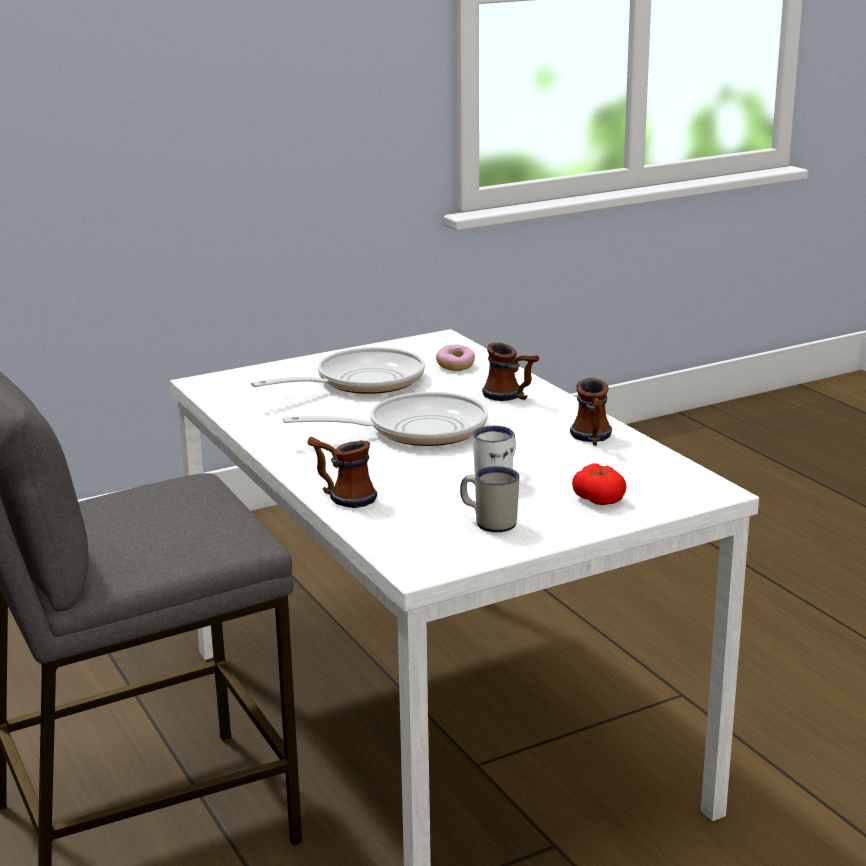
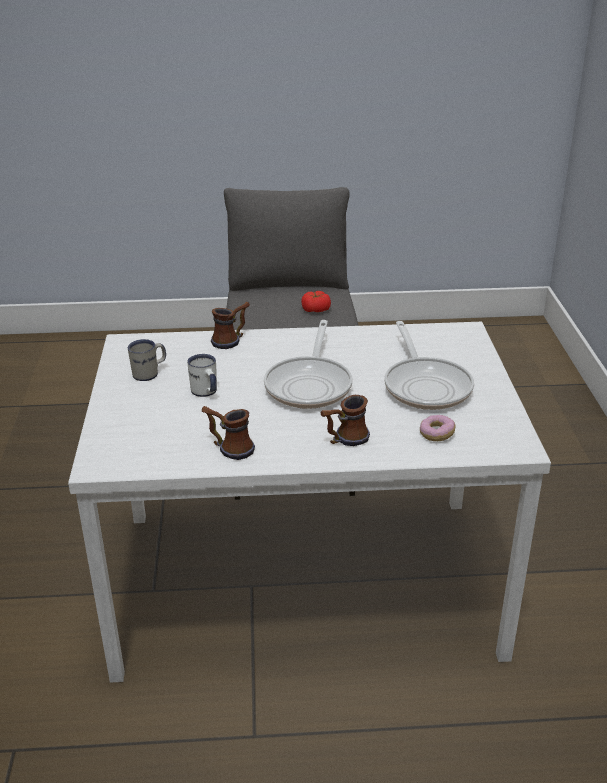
camera: 115 degrees right, 10 degrees up
tomato [572,463,626,505] -> tomato moved to [301,291,331,312]

